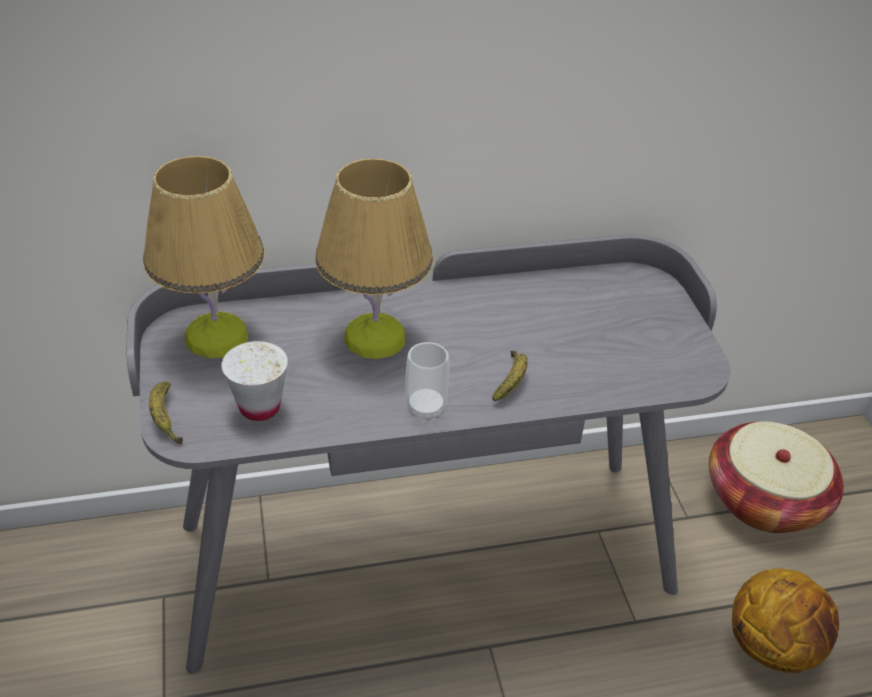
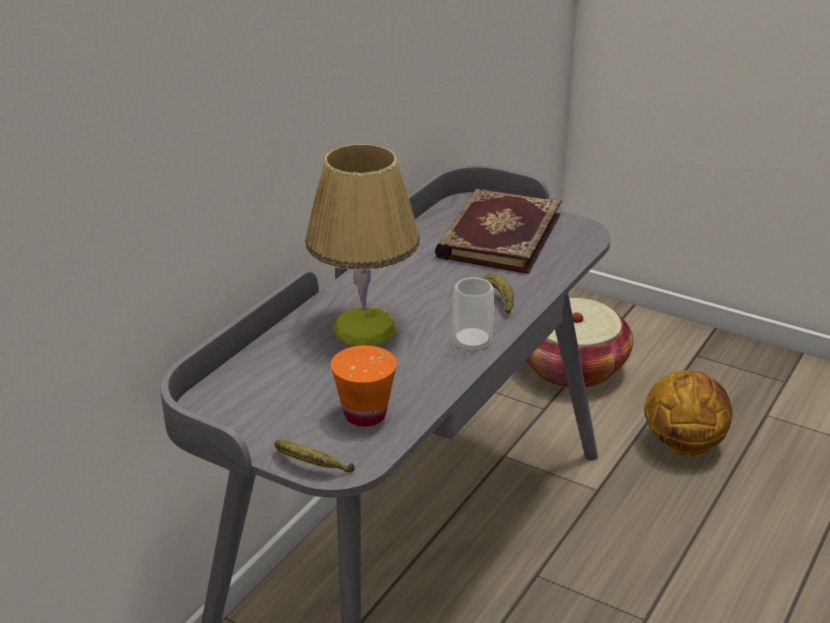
camera: 45 degrees left, 10 degrees down
table lamp [143,156,265,358] -> none
white cup [222,341,288,421] -> orange cup [331,345,397,427]
none -> book [435,188,561,274]

